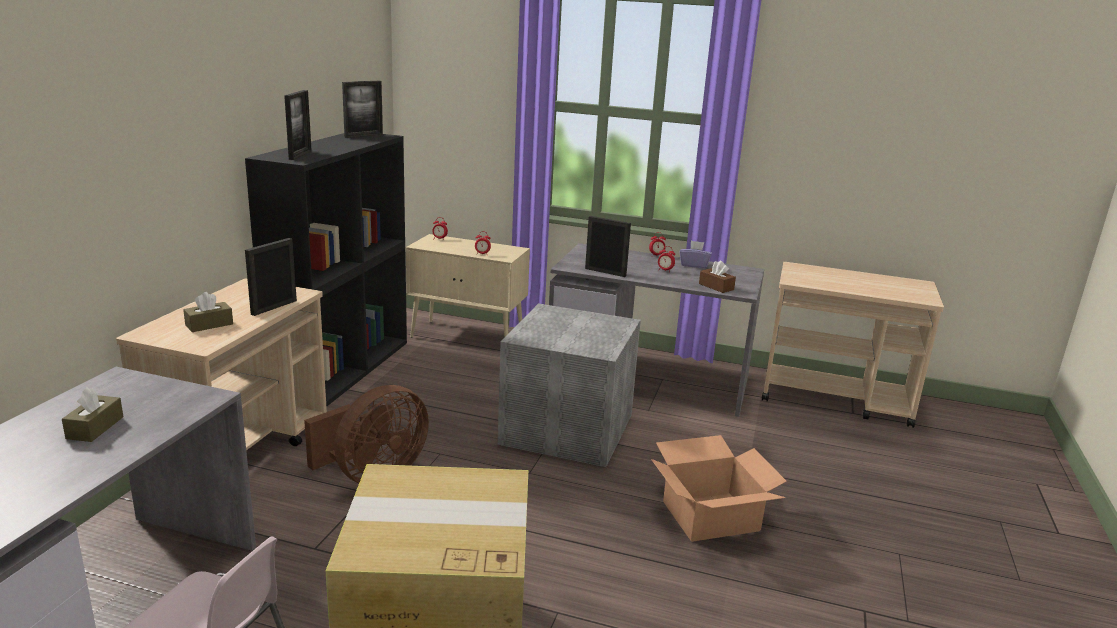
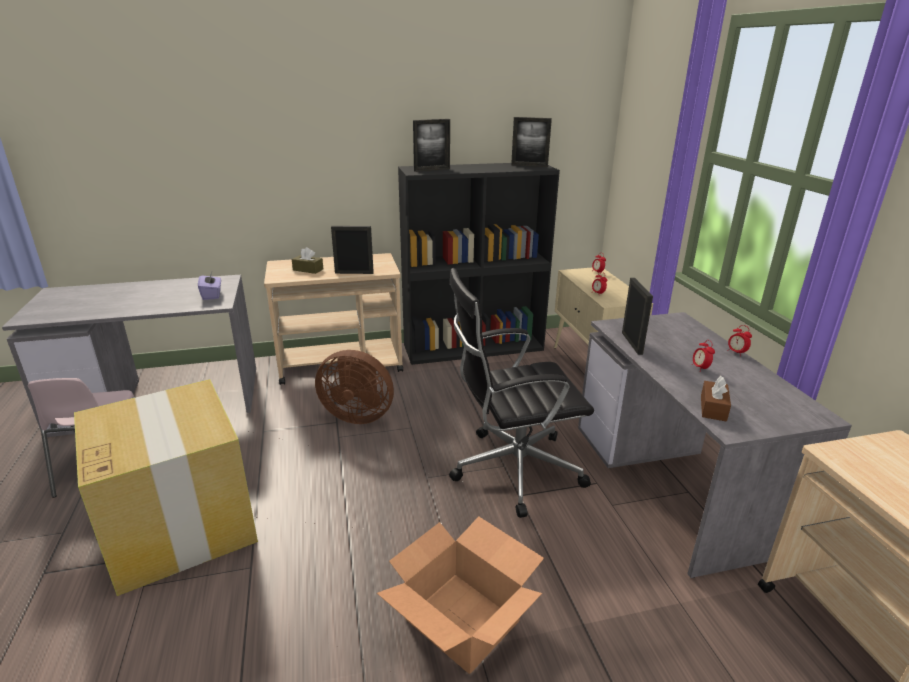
camera: 60 degrees right, 5 degrees up
brown tissue box [62,388,123,442] -> none
grey storage box [498,303,641,467] -> black office chair [449,268,594,518]
purple tissue box [680,241,712,269] -> purple tissue box moved to [198,272,221,300]

